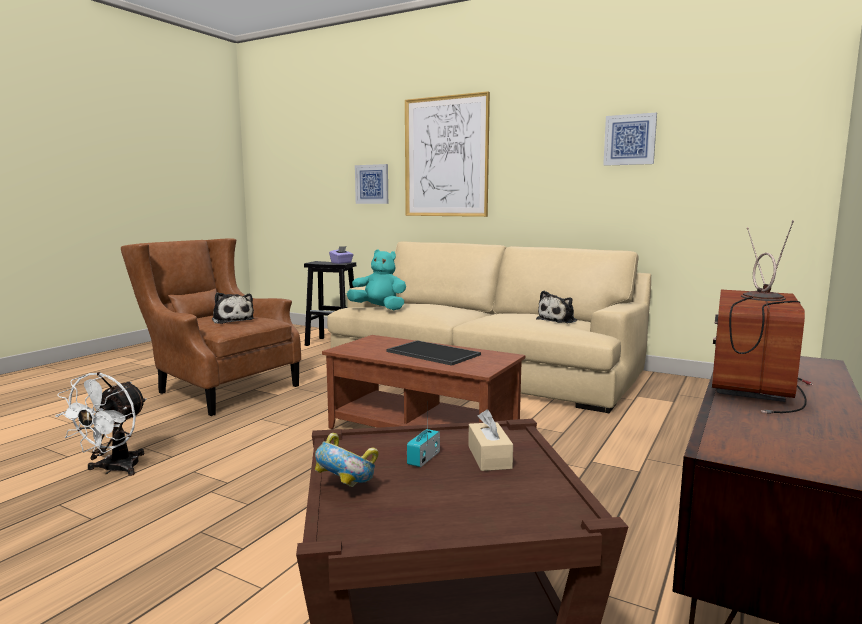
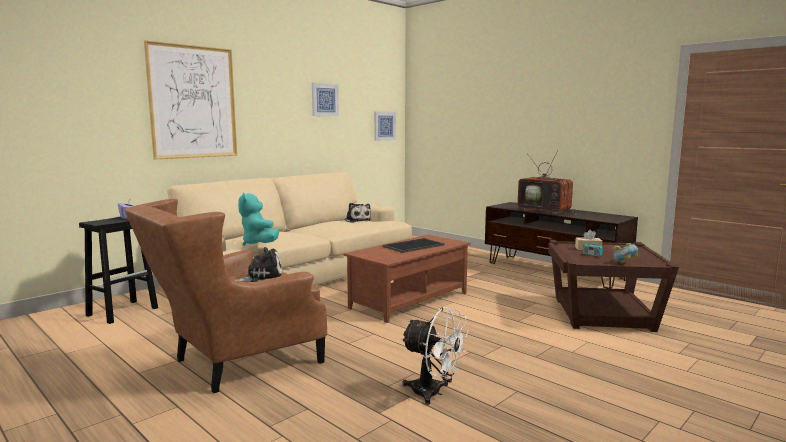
camera: 75 degrees left, 0 degrees up
turquoise plush toy [347,249,406,310] -> turquoise plush toy turned 60 degrees counterclockwise [238,193,279,246]
picture [355,164,388,204] -> picture moved to [374,111,396,141]

